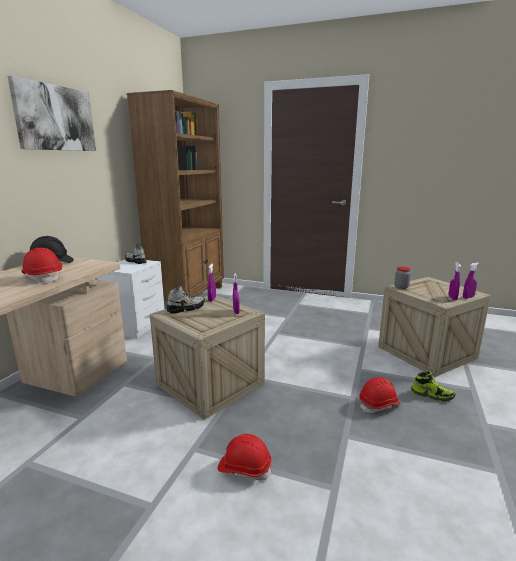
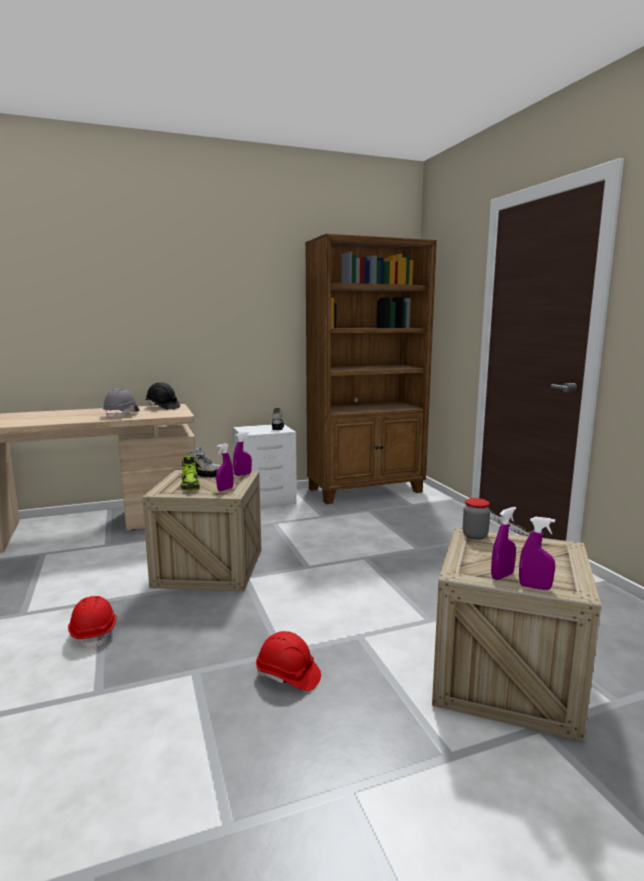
camera: 50 degrees right, 5 degrees down
picture [7,76,96,151] -> none
red hard hat [21,248,62,283] -> grey hard hat [103,388,139,419]
shoe [411,371,456,402] -> shoe moved to [181,456,200,490]

